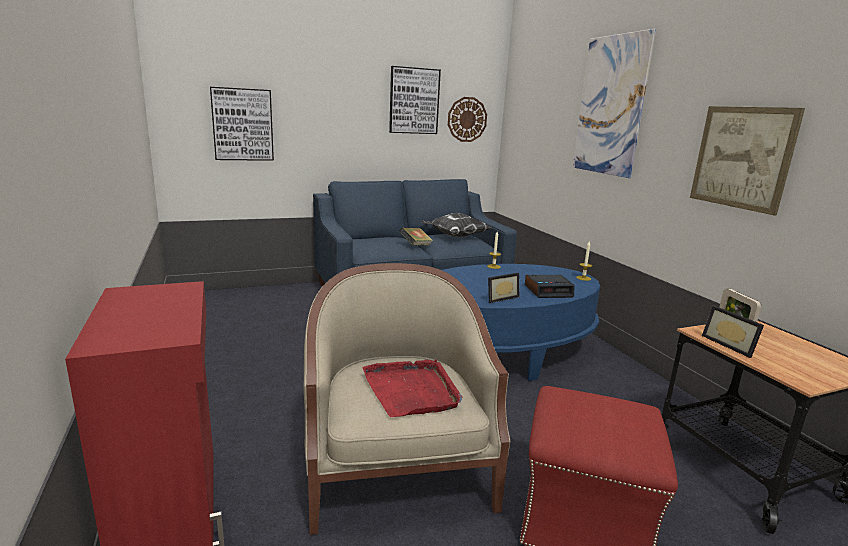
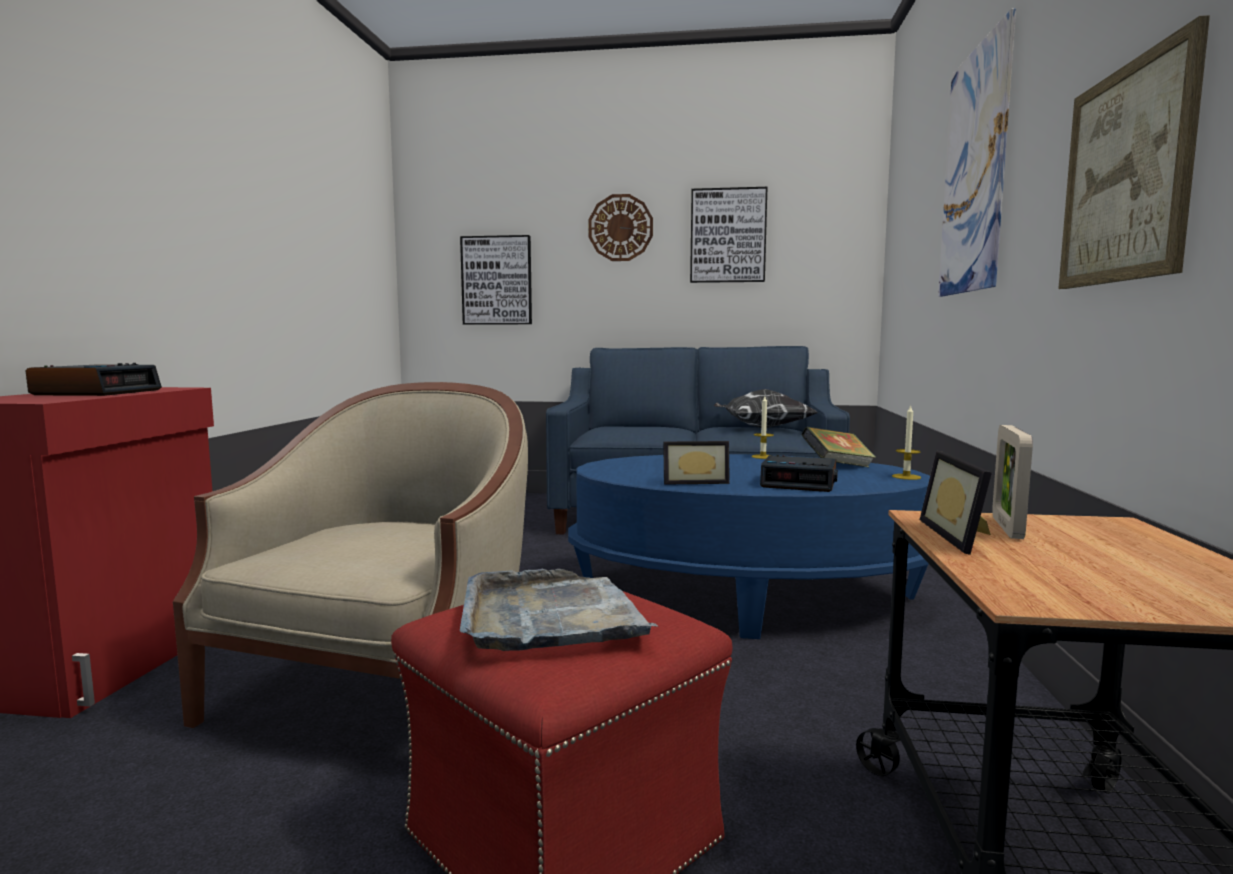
camera: 30 degrees right, 10 degrees down
red tray [362,359,462,417] -> none
book [399,228,433,246] -> book moved to [801,427,876,467]
wall clock [448,97,487,142] -> wall clock moved to [589,194,653,261]
none -> alarm clock [26,363,162,396]
none -> grey tray [460,569,658,651]

